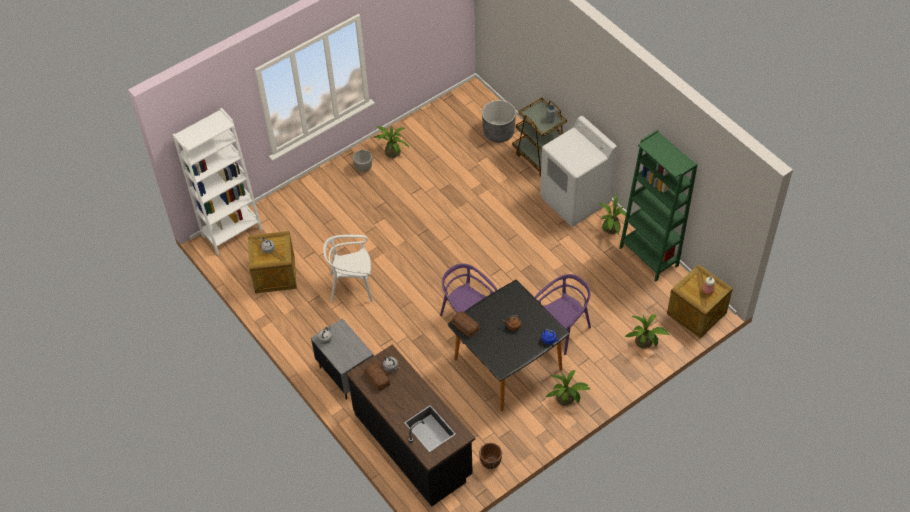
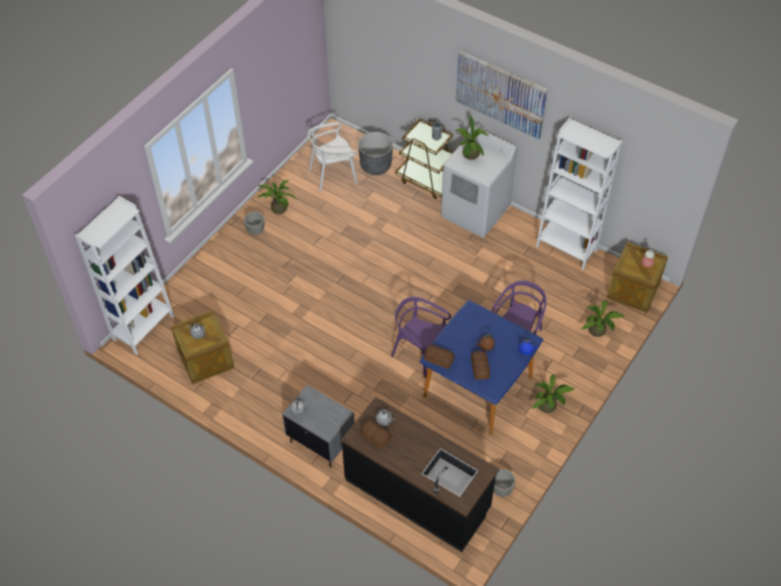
camera: 20 degrees left, 0 degrees up
white chair [323,235,373,302] -> white chair moved to [308,122,358,192]
black dining table [448,280,570,411] -> blue dining table [420,300,543,435]
brown planter [479,443,502,469] -> grey planter [493,469,515,497]
potted plant [598,194,626,234] -> potted plant moved to [455,116,489,160]
green bookcase [619,130,698,282] -> white bookcase [536,117,623,270]
none -> picture [455,51,548,139]
none -> bread [471,351,490,380]

